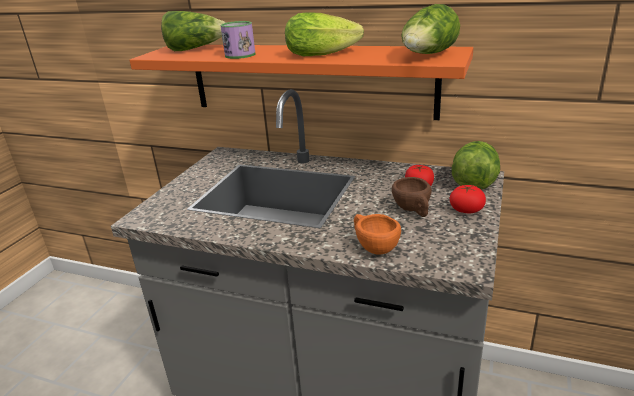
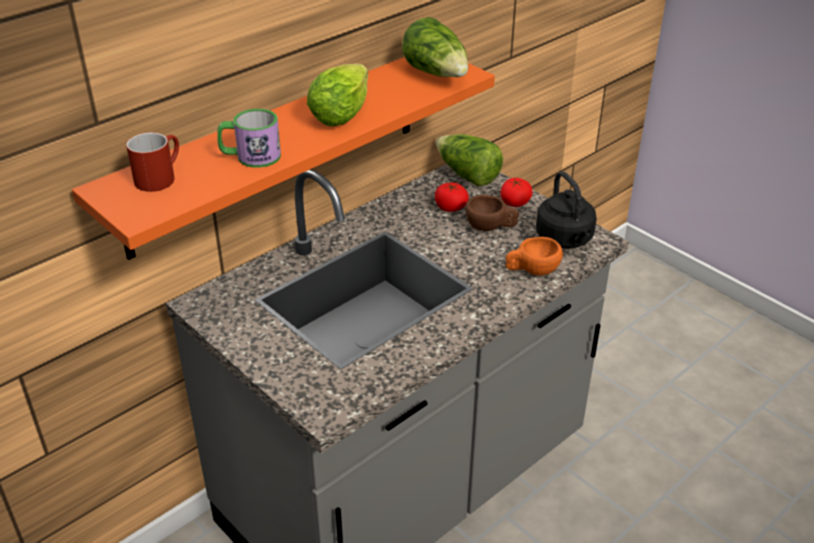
camera: 65 degrees left, 10 degrees up
lettuce [161,11,227,51] -> red mug [126,132,179,192]
none -> black kettle [536,171,597,249]

